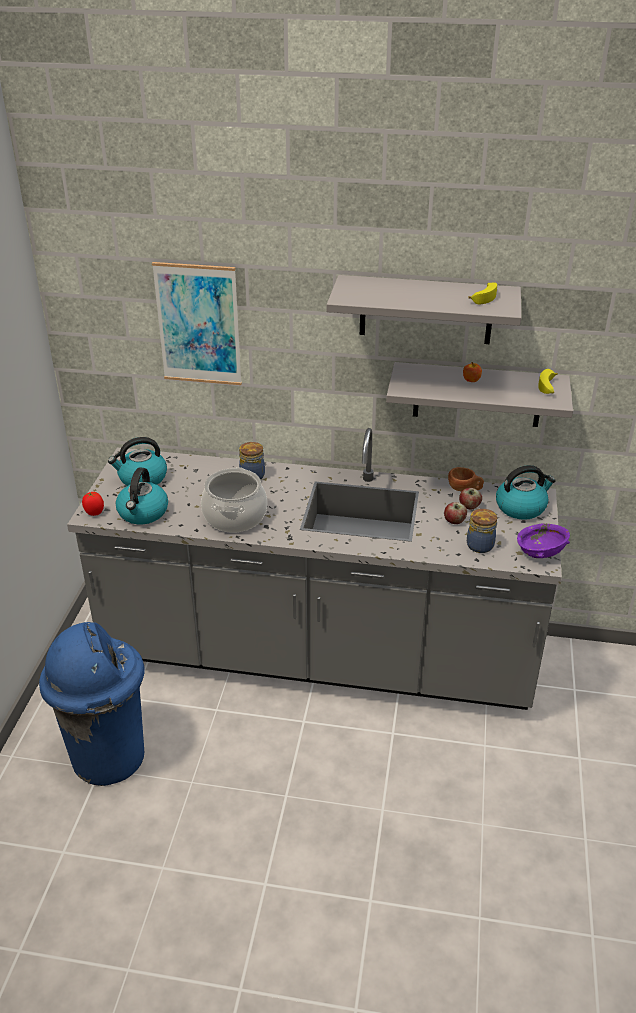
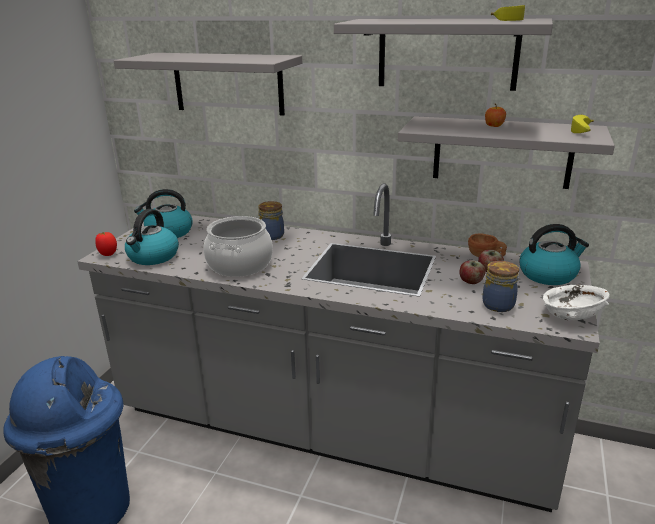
camera: 10 degrees right, 10 degrees down
picture [152,262,242,385] -> grey shelf [114,53,302,116]
purple bowl [517,523,570,558] -> white bowl [543,285,610,320]

